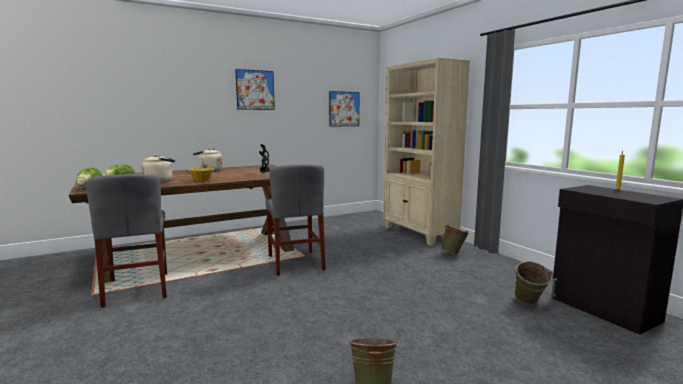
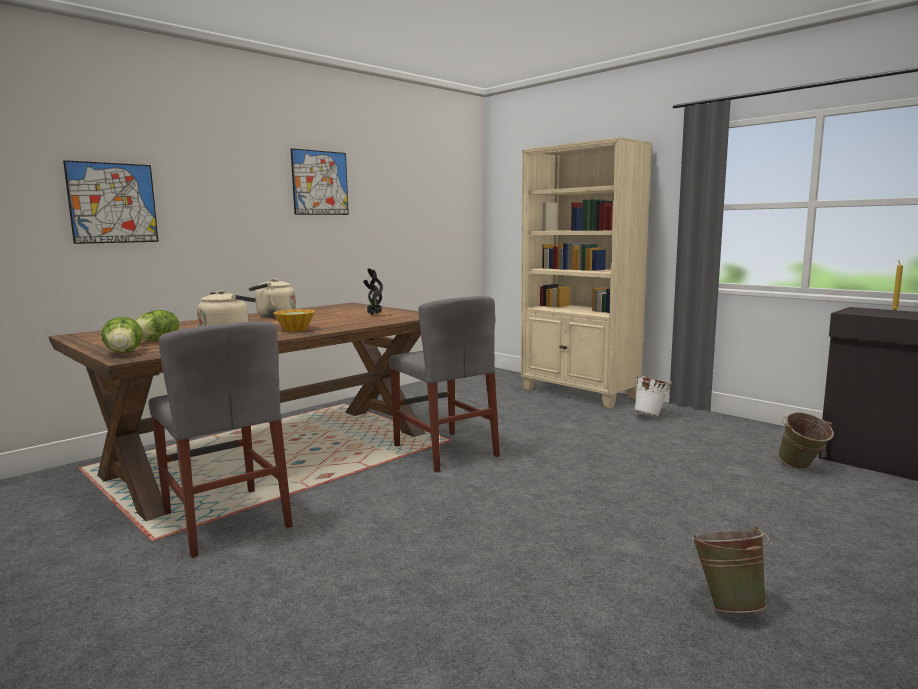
camera: 15 degrees left, 0 degrees up
picture [329,91,359,127] -> picture moved to [63,160,159,244]
green bucket [441,225,469,255] -> white bucket [634,376,672,417]

